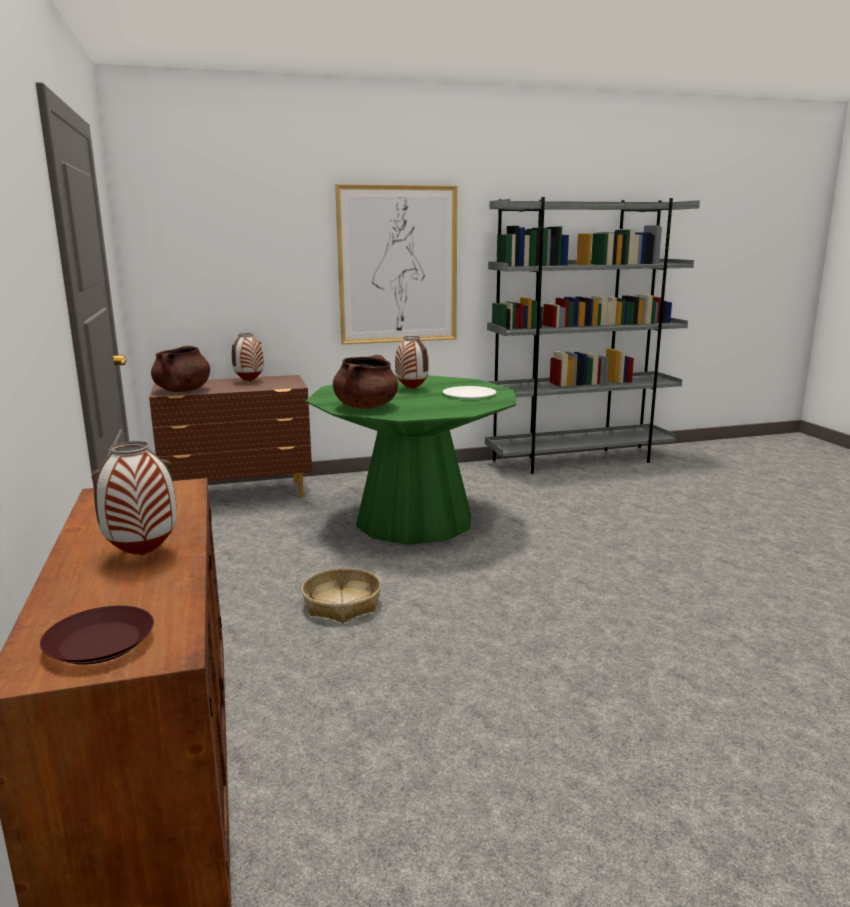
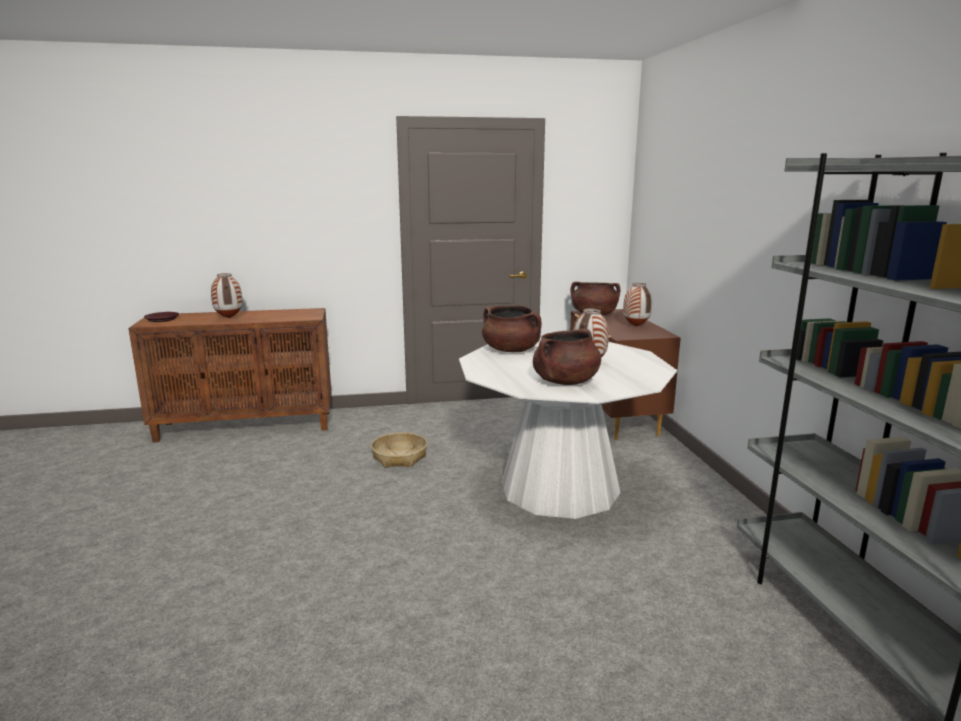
camera: 95 degrees right, 0 degrees up
green dining table [306,375,516,545] -> white dining table [459,337,677,519]
picture [335,184,458,345] -> none
white plate [442,386,497,399] -> brown cooking pot [533,329,601,385]

